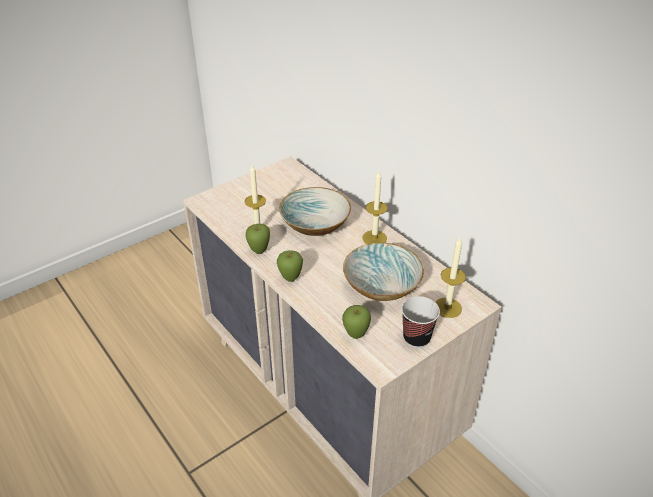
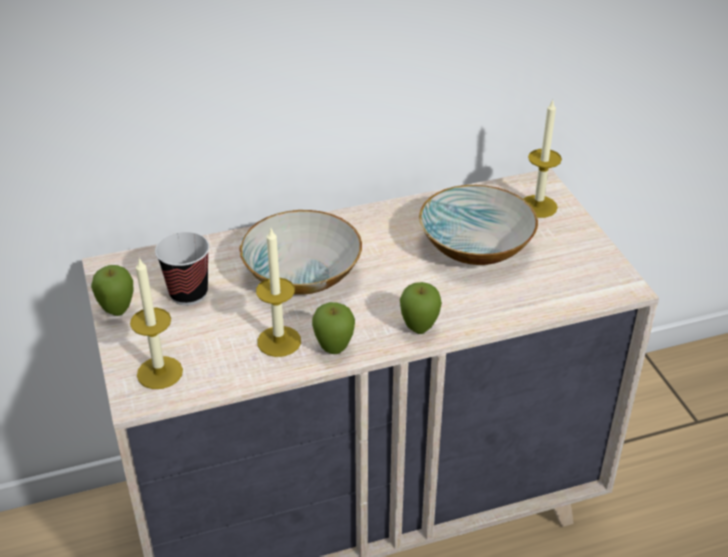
camera: 70 degrees left, 0 degrees up
apple [342,305,371,339] -> apple moved to [91,265,133,316]
candle [362,171,387,244] -> candle moved to [130,257,183,389]
cup [401,296,440,348] -> cup moved to [155,232,209,305]

